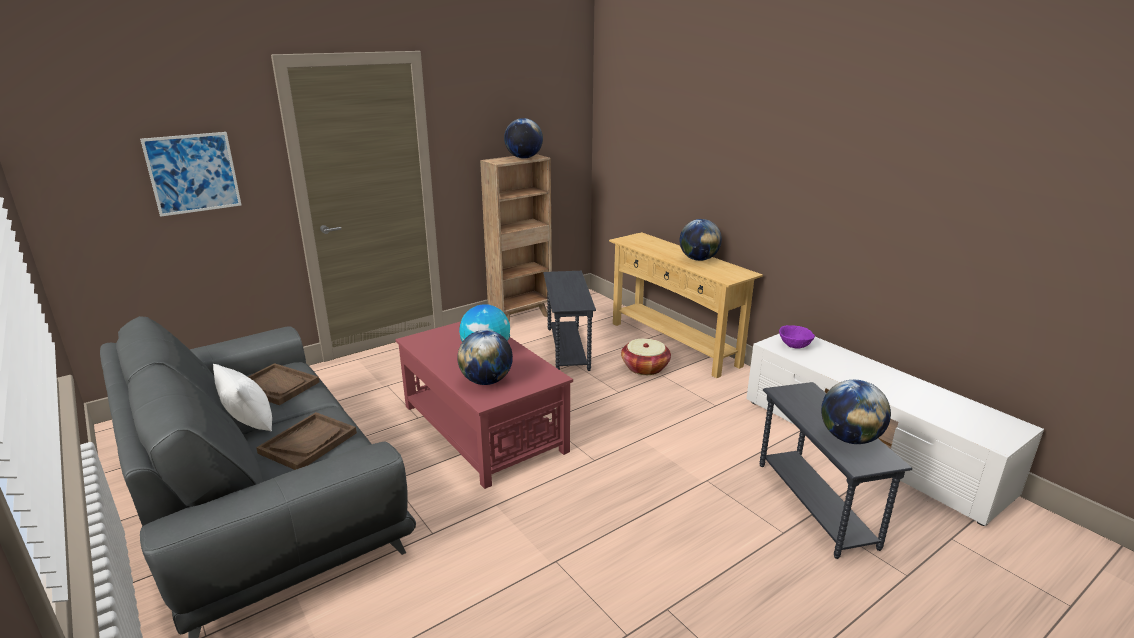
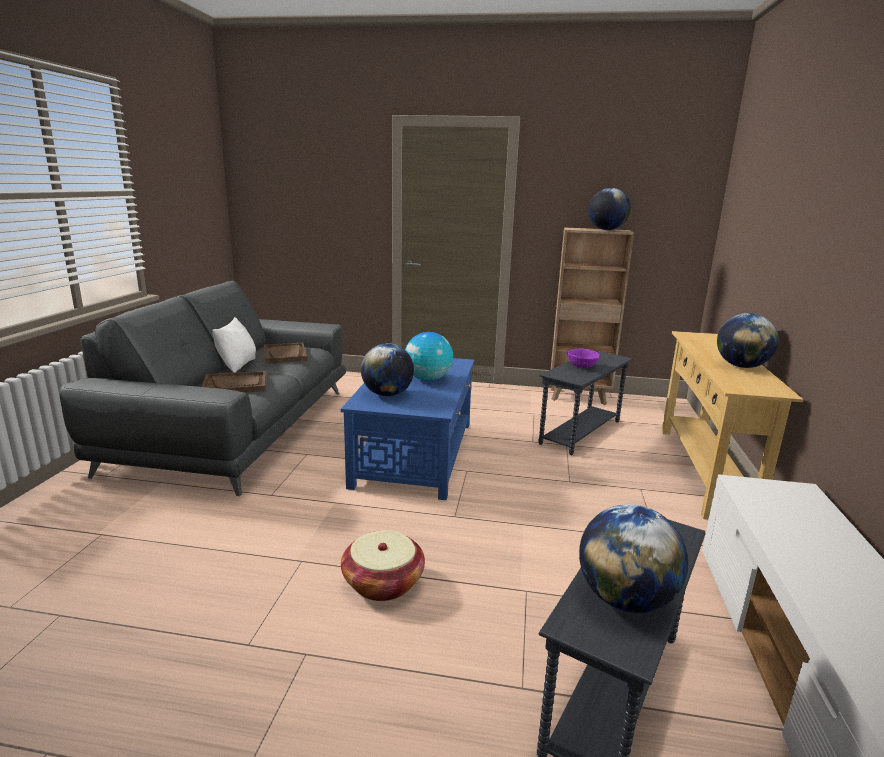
camera: 45 degrees right, 5 degrees down
picture [140,132,241,217] -> none
red coffee table [395,322,573,489] -> blue coffee table [341,358,474,500]
basket [621,339,671,375] -> basket moved to [341,530,425,601]
purple bowl [779,325,815,349] -> purple bowl moved to [567,348,600,368]

